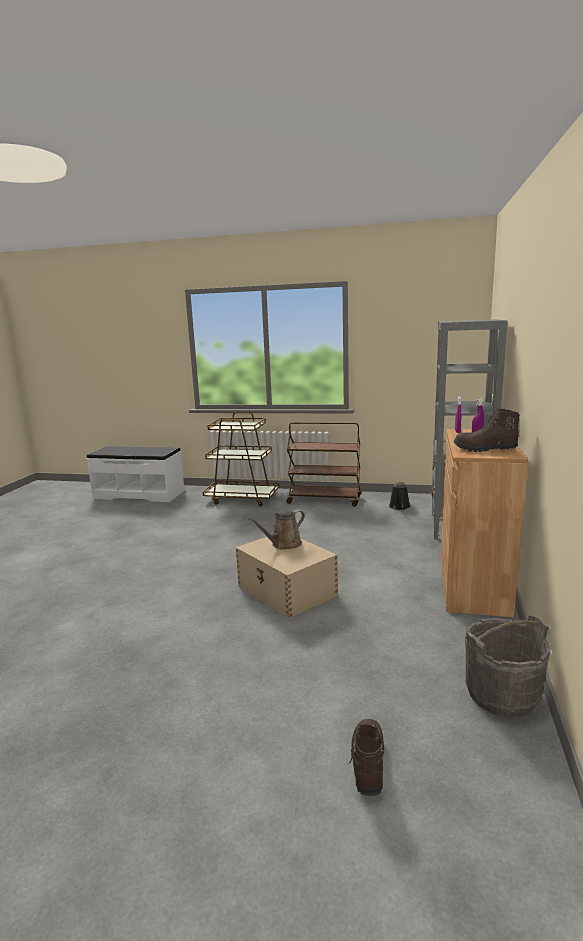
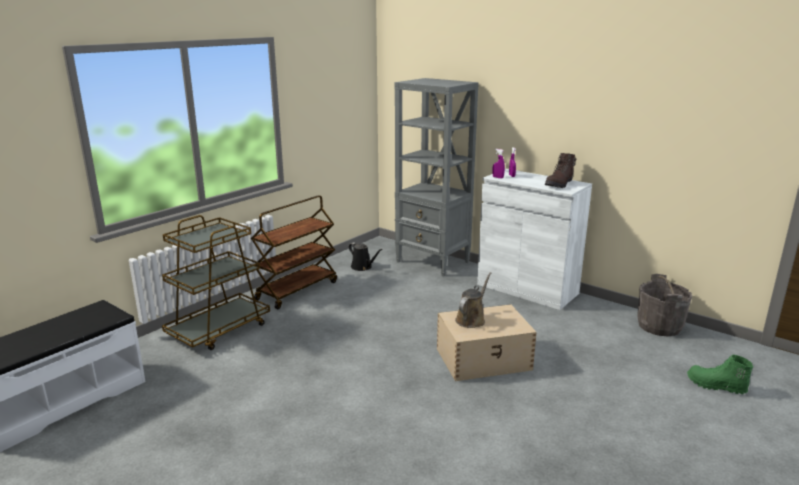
camera: 65 degrees left, 5 degrees up
brown watering can [248,510,305,550] -> brown watering can turned 135 degrees counterclockwise [455,272,491,328]
brown boot [348,719,384,796] -> green boot [687,355,753,394]
brown cabinet [441,429,528,617] -> white cabinet [477,169,592,310]

